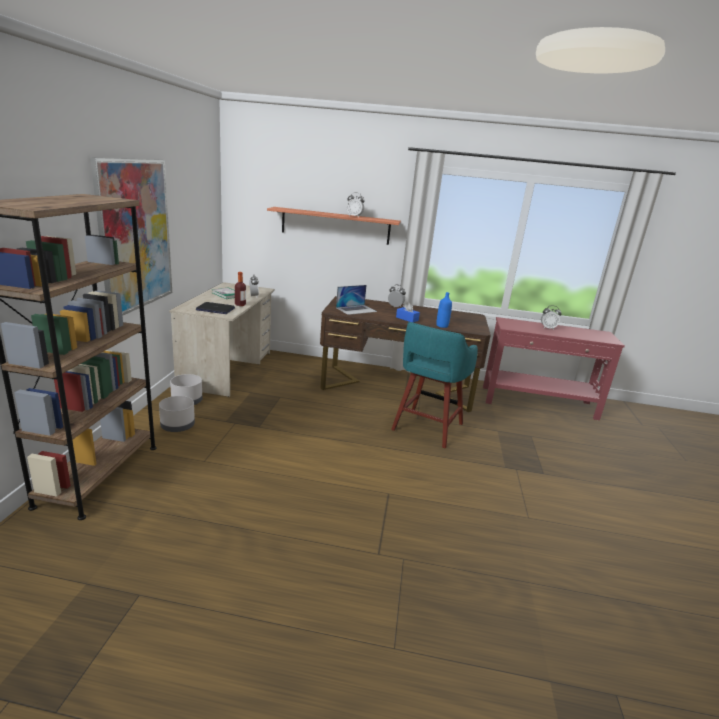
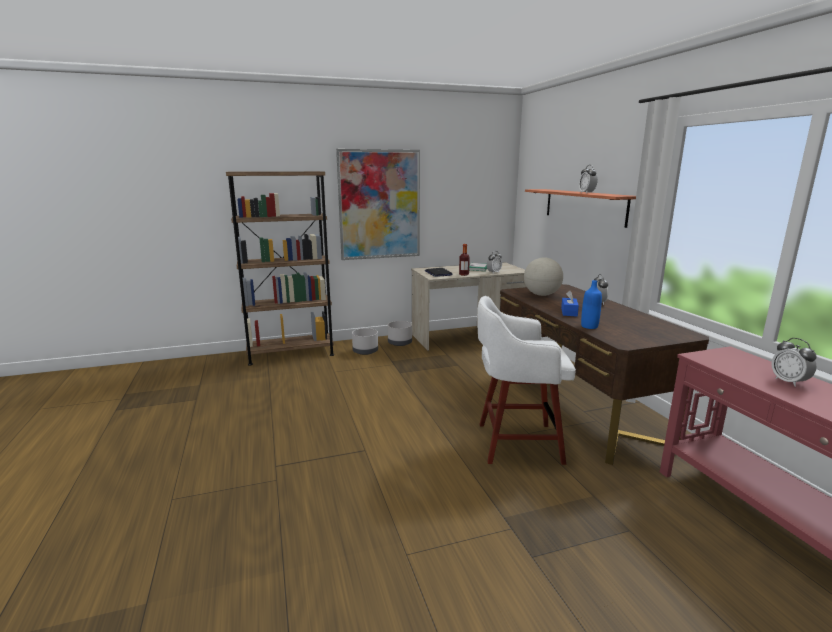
camera: 65 degrees right, 5 degrees down
laptop [336,285,377,315] -> globe [524,258,563,296]
turquoise stool [391,322,478,448] -> white stool [477,296,576,465]

